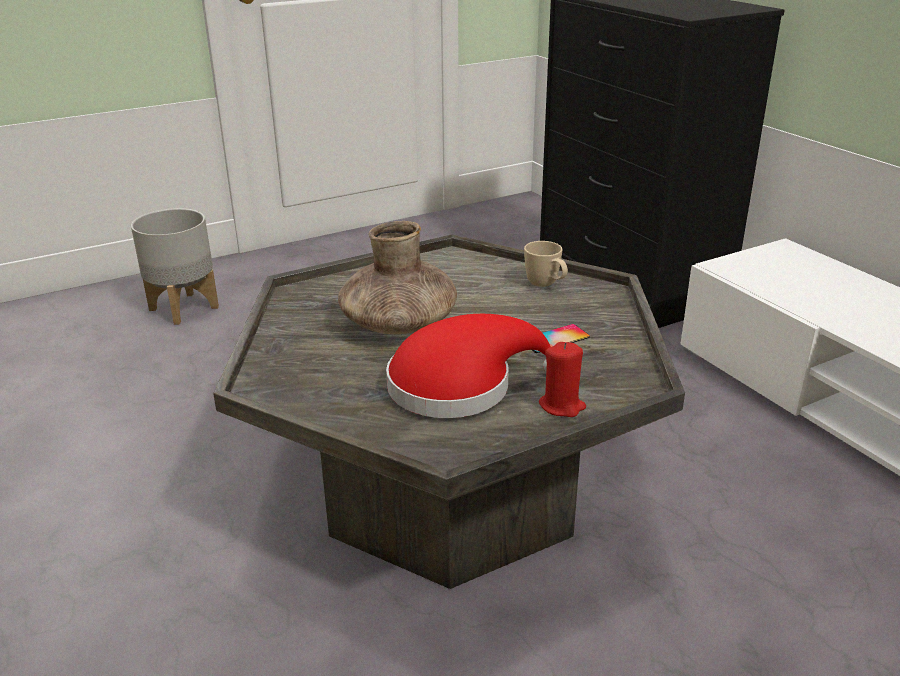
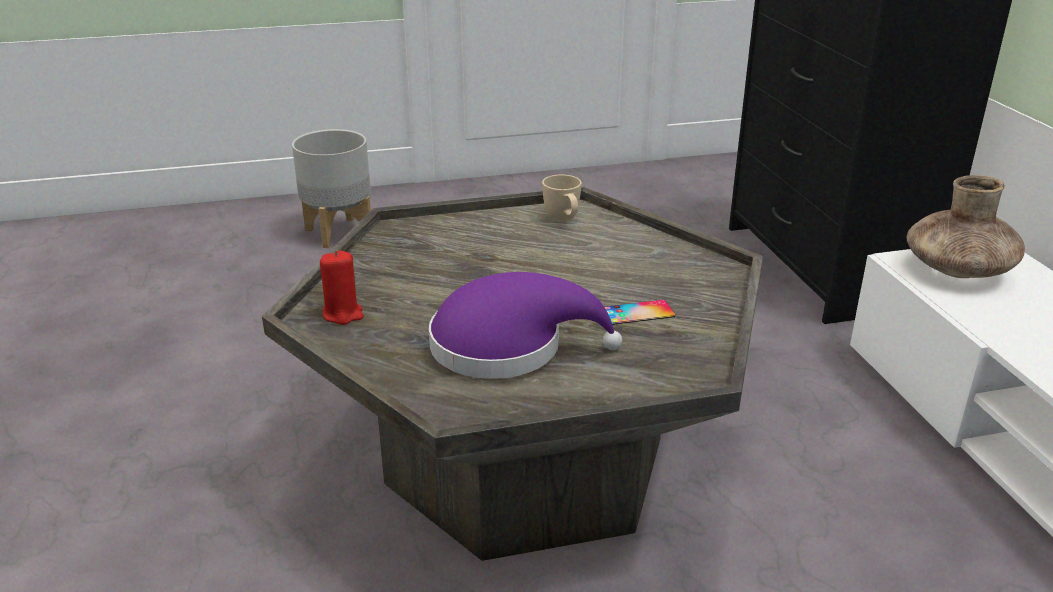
camera: 15 degrees right, 0 degrees up
brown vase [338,221,457,335] -> brown vase moved to [907,175,1025,278]
red hat [386,314,551,418] -> purple hat [429,272,622,379]
beige mug [524,241,568,287] -> beige mug moved to [542,175,582,222]
red candle [539,342,586,417] -> red candle moved to [320,250,364,325]

